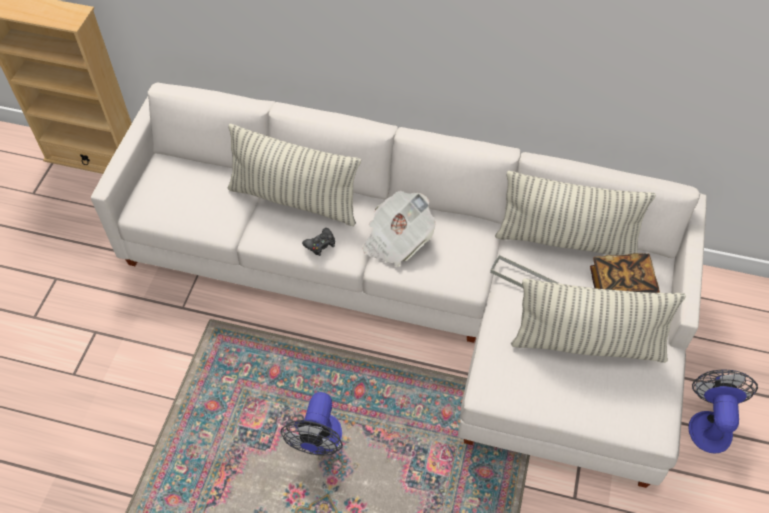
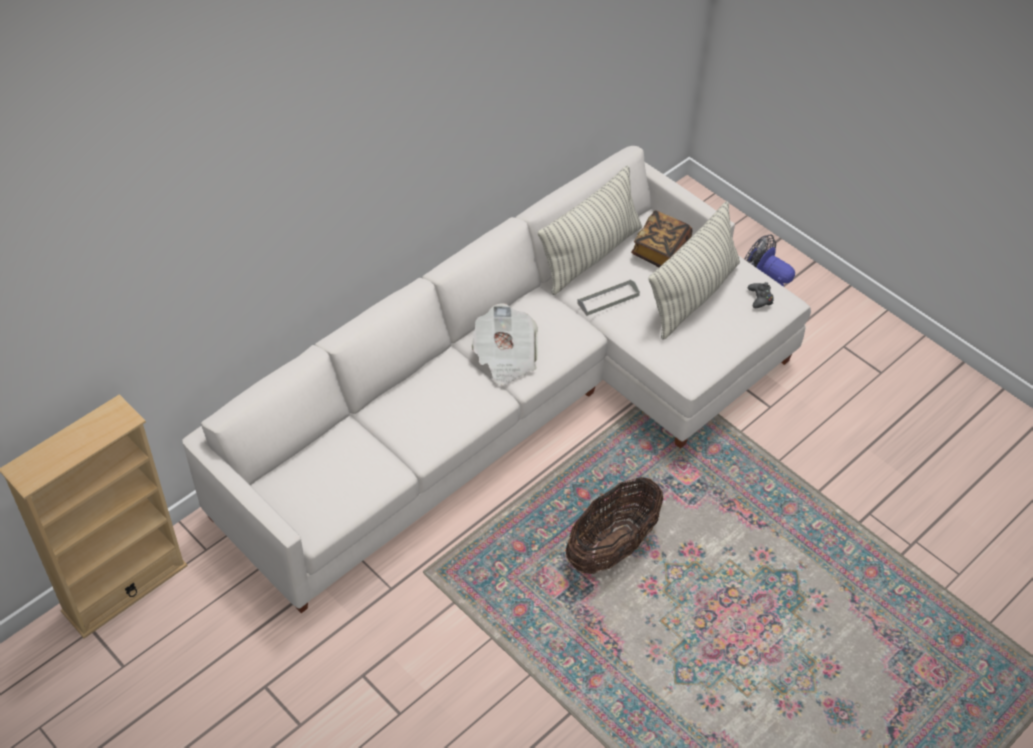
camera: 60 degrees left, 5 degrees down
pillow [228,124,361,226] -> none
fan [281,392,343,456] -> basket [566,477,663,574]
black game controller [302,228,335,256] -> black game controller moved to [748,282,774,308]

